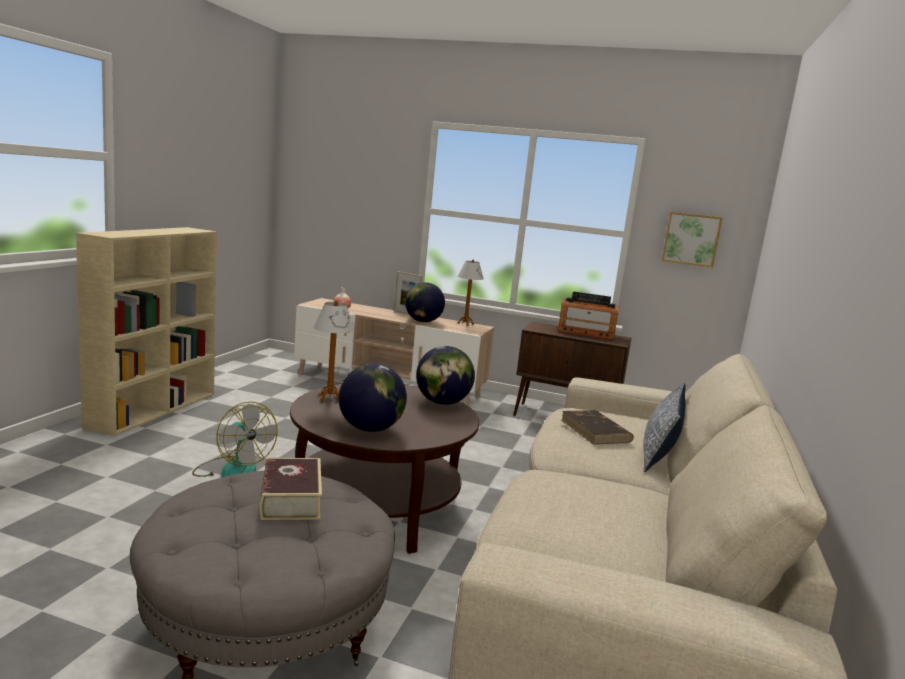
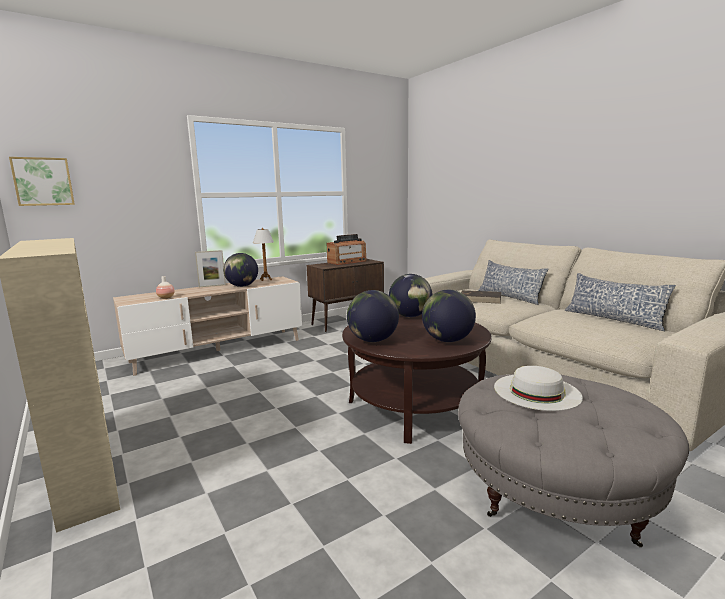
camera: 50 degrees left, 0 degrees up
fan [192,402,278,478] -> none
book [260,458,322,520] -> white hat [494,366,583,411]
table lamp [313,301,354,402] -> globe [347,290,399,342]
picture [662,212,722,268] -> picture moved to [9,157,75,206]
none -> pillow [565,273,676,331]

